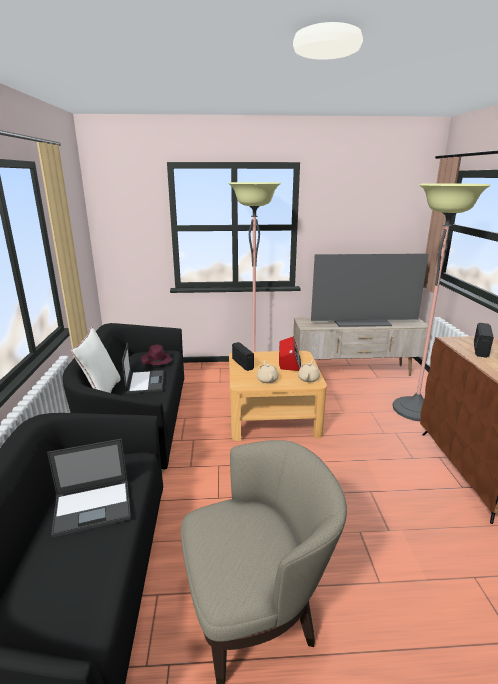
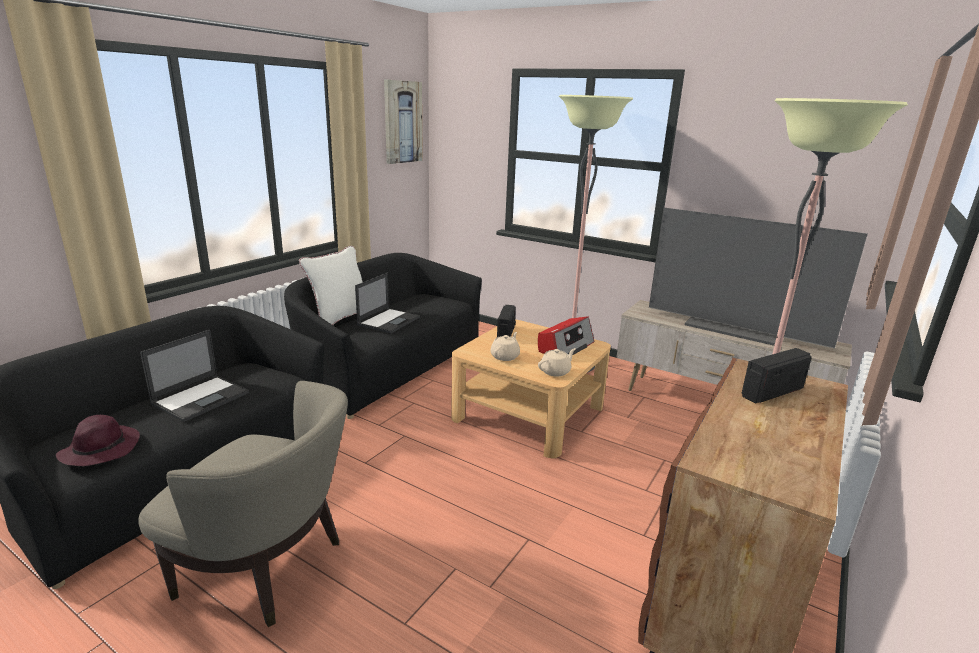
camera: 35 degrees right, 0 degrees up
laptop [47,439,131,538] -> laptop turned 75 degrees counterclockwise [140,330,249,422]
purple hat [141,345,172,365] -> purple hat moved to [56,415,140,466]
none -> picture [384,80,423,164]

